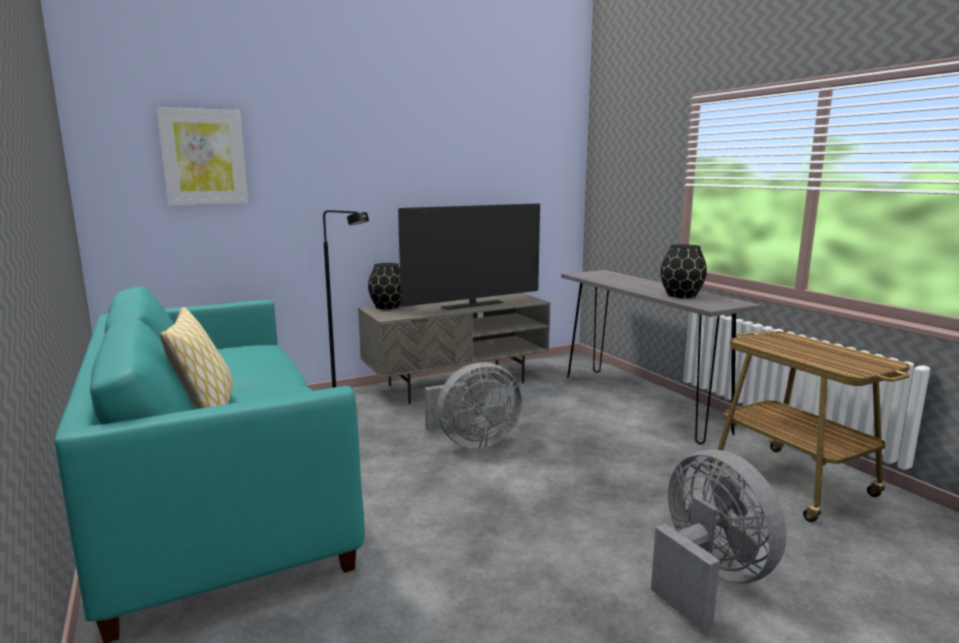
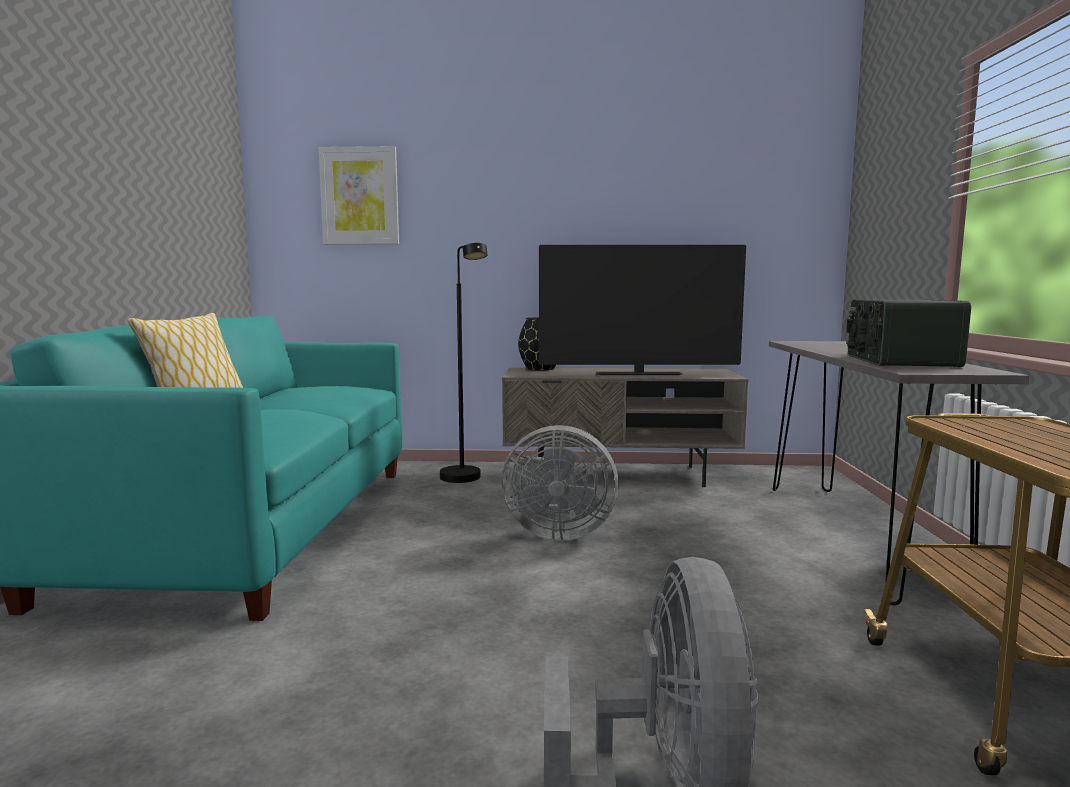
camera: 30 degrees right, 5 degrees down
black vase [660,244,707,298] -> radio [846,299,971,367]

